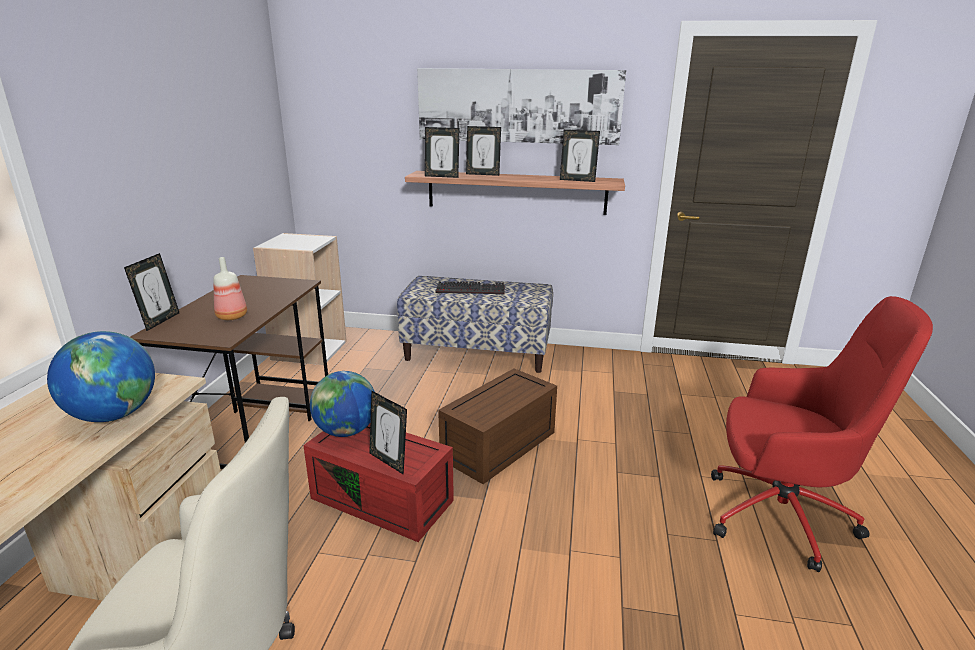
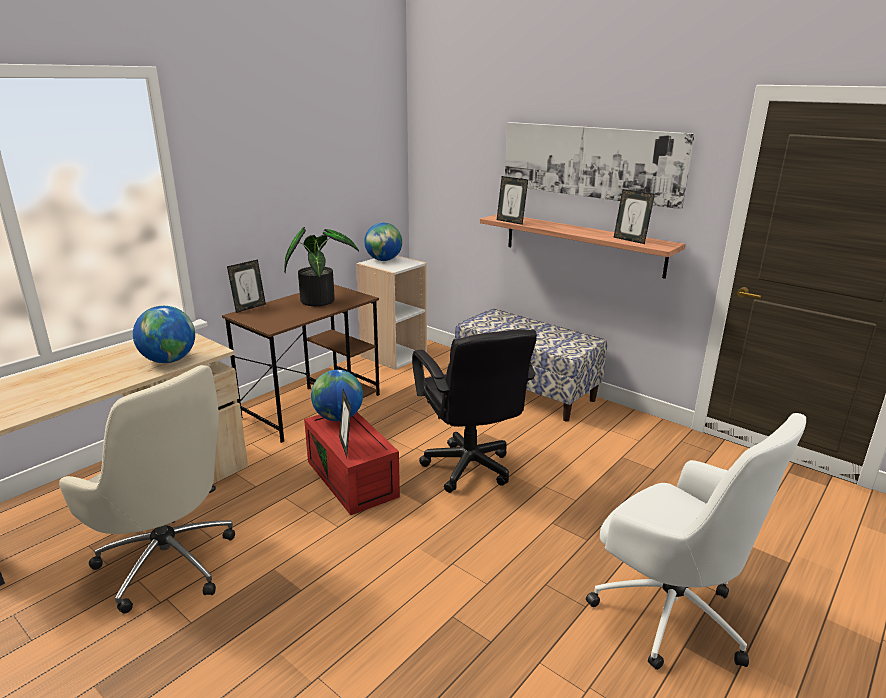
camera: 30 degrees right, 0 degrees up
bottle [213,257,247,320] -> none
keyboard [435,281,505,294] -> none
brown storage box [438,369,557,484] -> black office chair [412,329,537,493]
picture frame [466,126,501,176] -> none
red office chair [711,296,933,572] -> white office chair [586,413,806,670]
none -> potted plant [284,227,359,306]
none -> globe [364,223,402,261]

